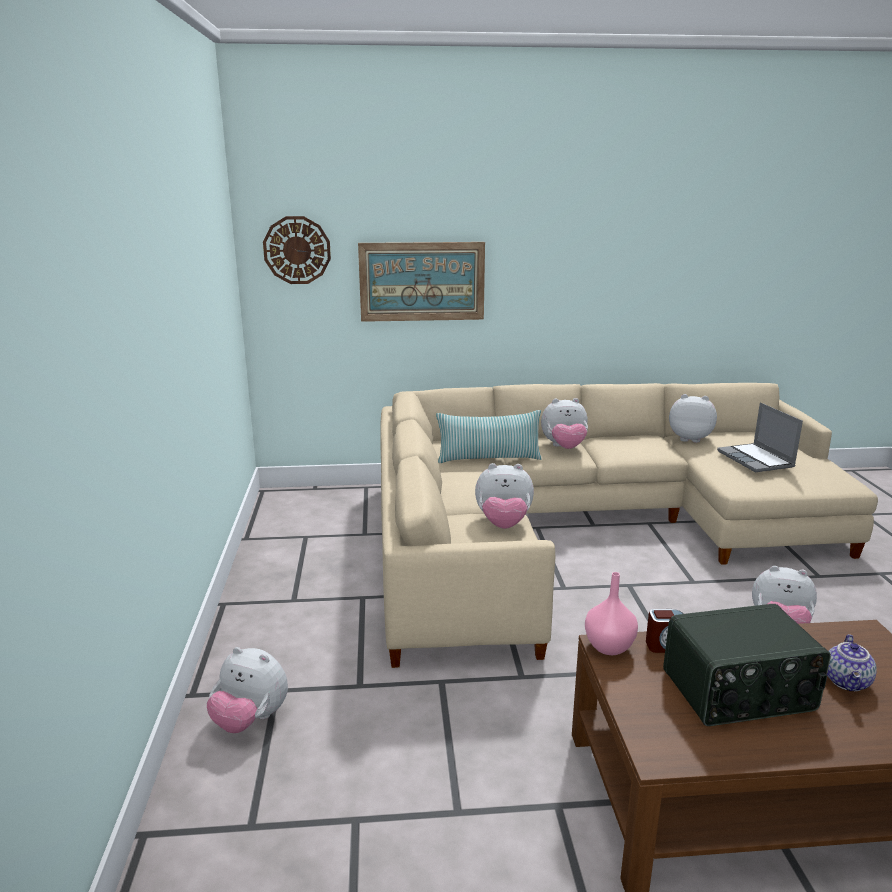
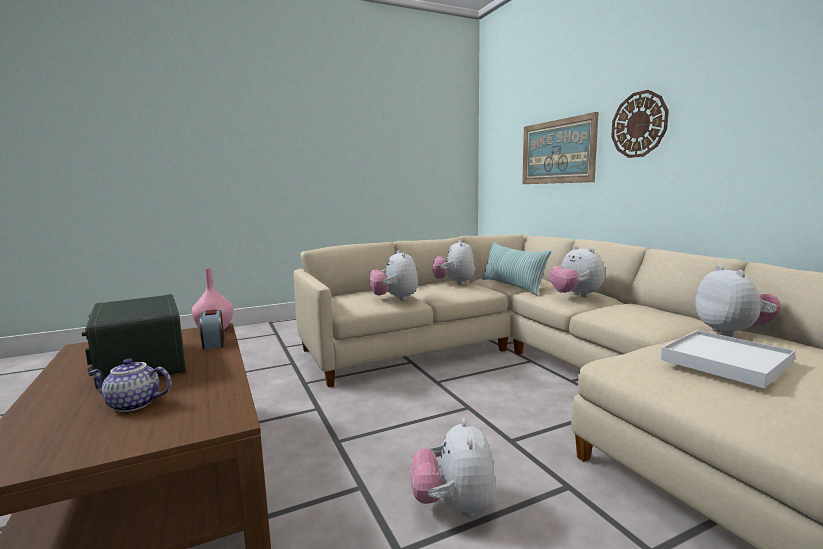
camera: 70 degrees right, 10 degrees down
plush toy [207,647,288,733] -> plush toy moved to [432,240,475,285]
wall clock [263,216,331,284] -> wall clock moved to [611,90,669,158]
laptop [717,402,803,472] -> white tray [660,330,795,388]

